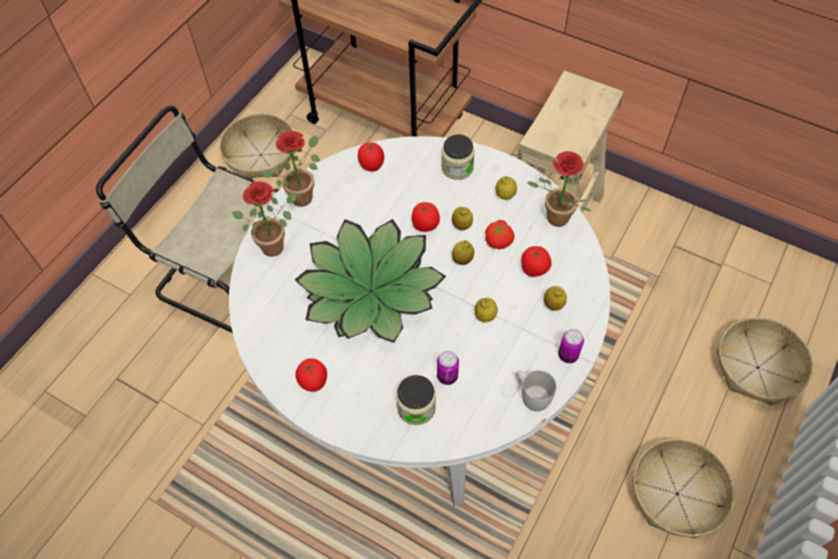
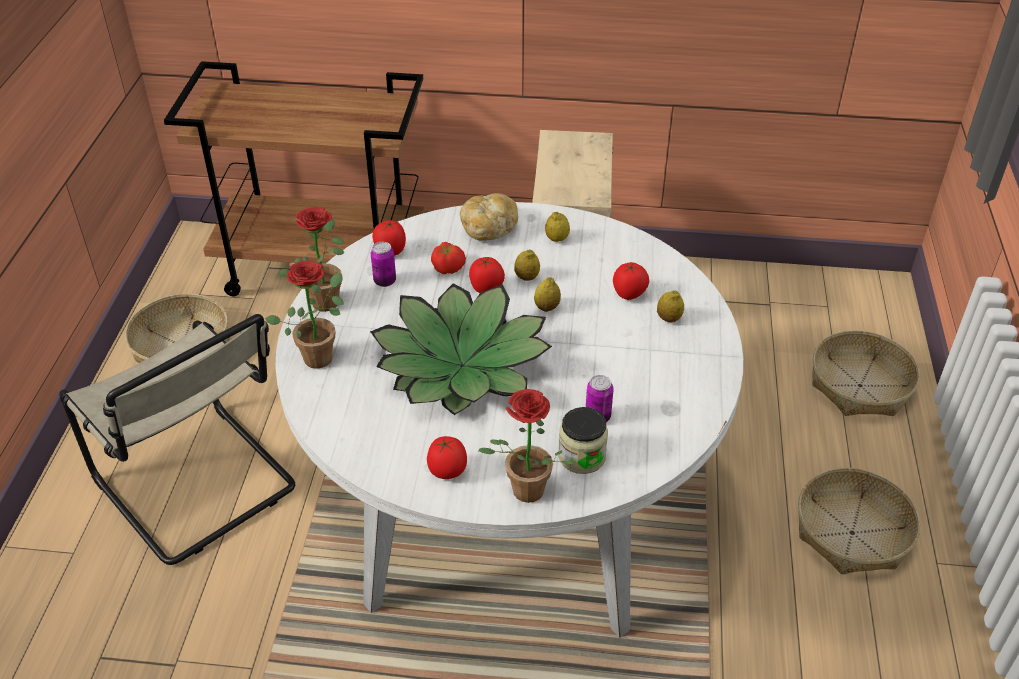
camera: 25 degrees left, 15 degrees down
beige chair [96,105,279,333] -> beige chair turned 135 degrees counterclockwise [59,314,295,565]
jar [442,134,475,180] -> bread [460,193,518,241]
lemon [475,298,498,322] -> none
tomato [485,220,514,249] -> tomato moved to [431,242,466,274]
white mug [515,370,556,411] -> none
potted plant [527,151,591,227] -> potted plant moved to [479,389,577,503]
can [558,329,584,363] -> can moved to [371,242,396,287]

